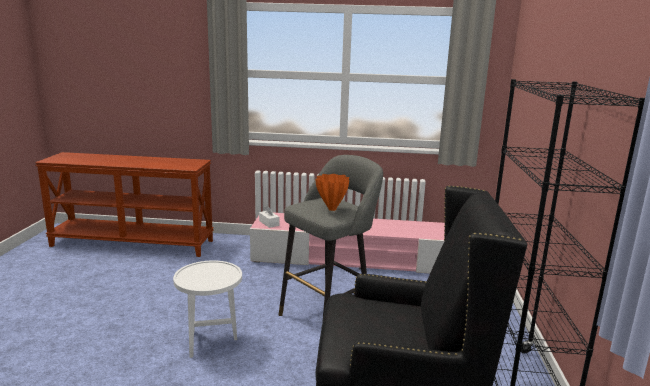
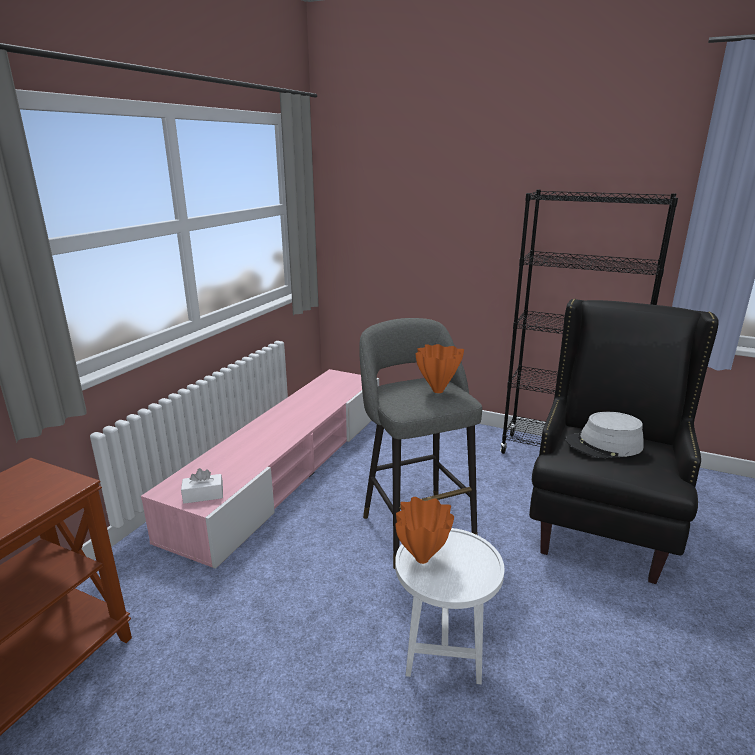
camera: 70 degrees left, 5 degrees up
none -> orange vase [395,497,454,564]
none -> grey hat [566,412,643,458]

